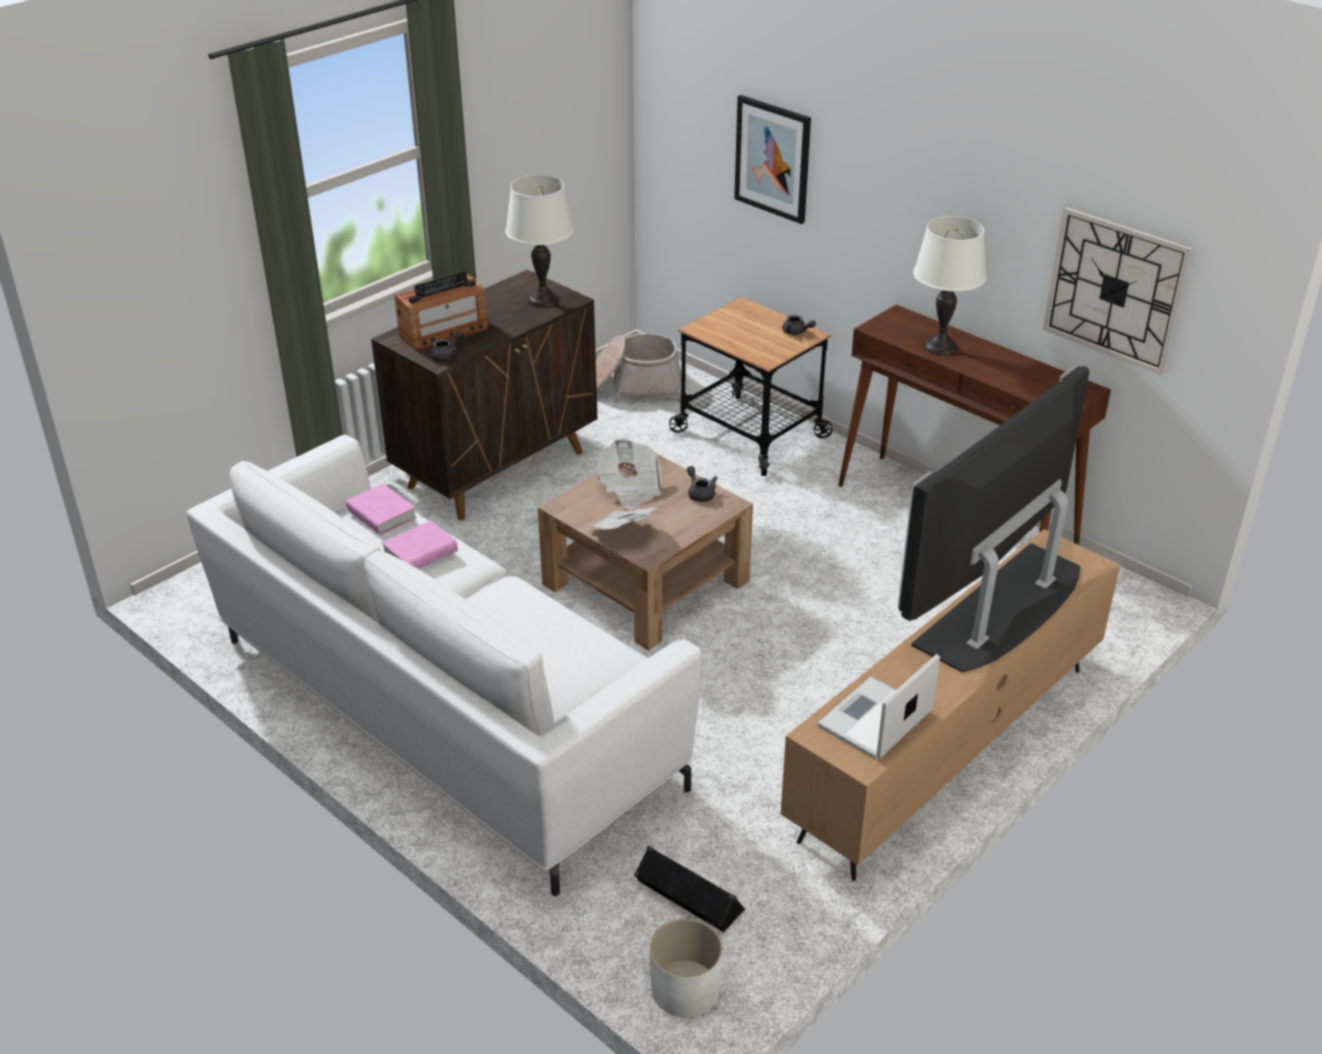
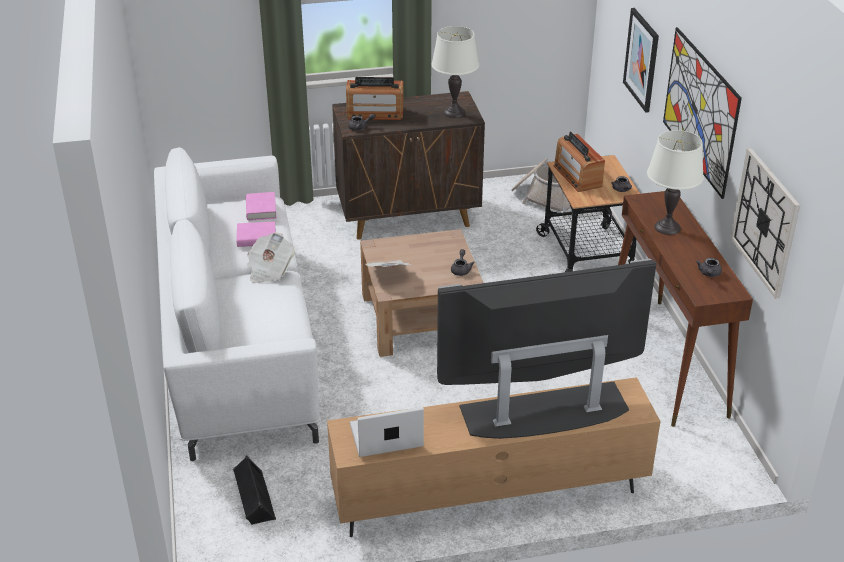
camera: 35 degrees right, 0 degrees up
newspaper [598,438,662,509] -> newspaper moved to [247,232,295,283]
white planter [650,919,723,1018] -> none
none -> radio [554,132,605,192]
none -> picture [663,27,742,199]
none -> grey teapot [696,258,722,277]

